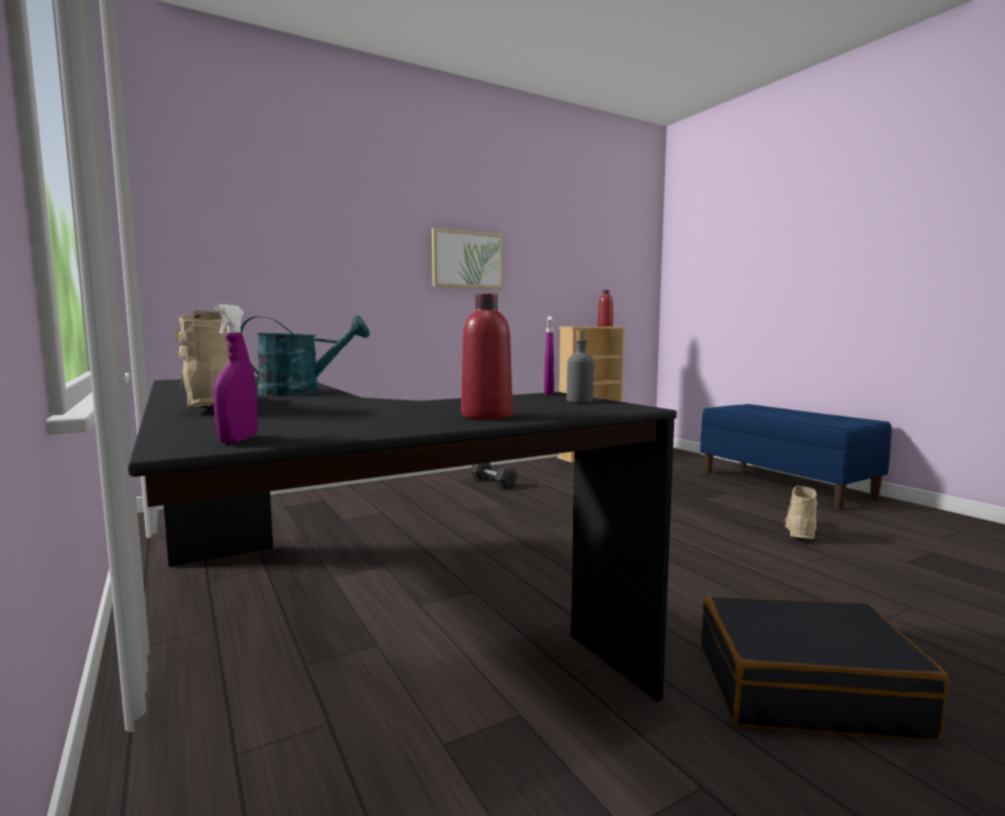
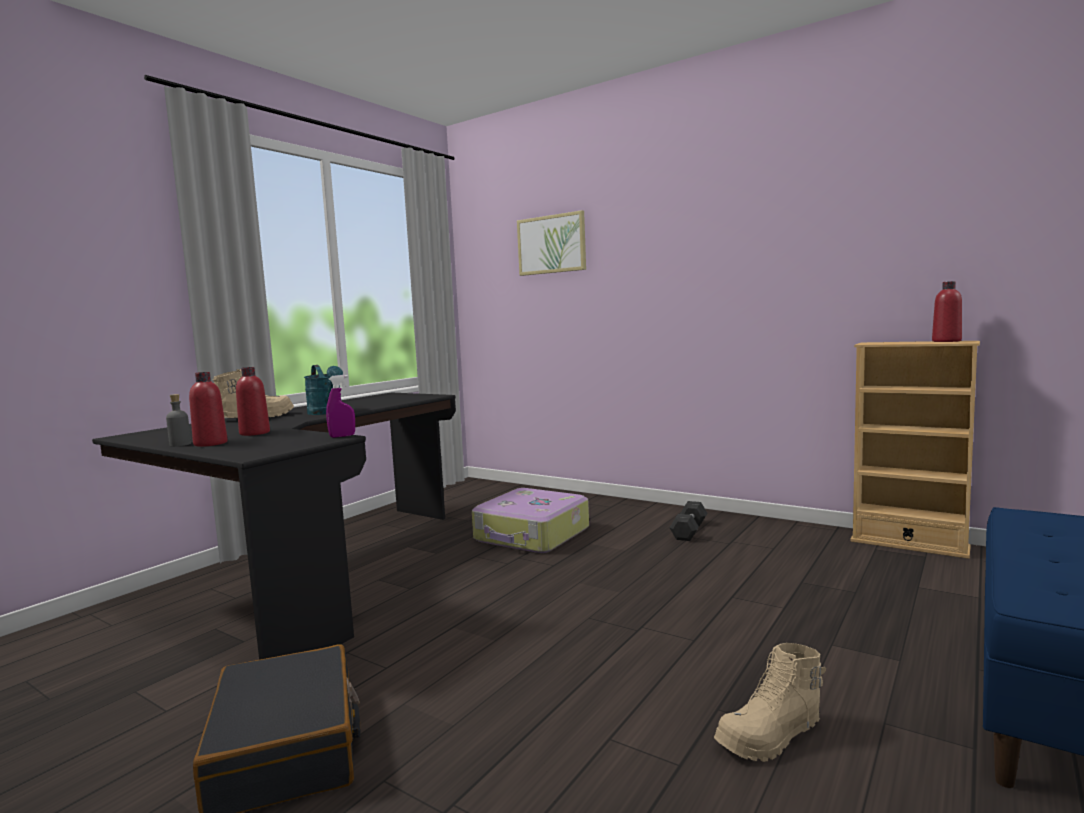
camera: 65 degrees right, 0 degrees up
purple spray bottle [213,304,258,443] -> none
picture [432,228,503,289] -> picture moved to [517,210,586,276]
grey bottle [567,331,594,402] -> grey bottle moved to [166,394,191,447]
beige boot [783,486,817,539] -> beige boot turned 150 degrees clockwise [714,643,826,762]
none -> red bottle [236,367,270,436]
none -> suitcase [472,488,589,553]

